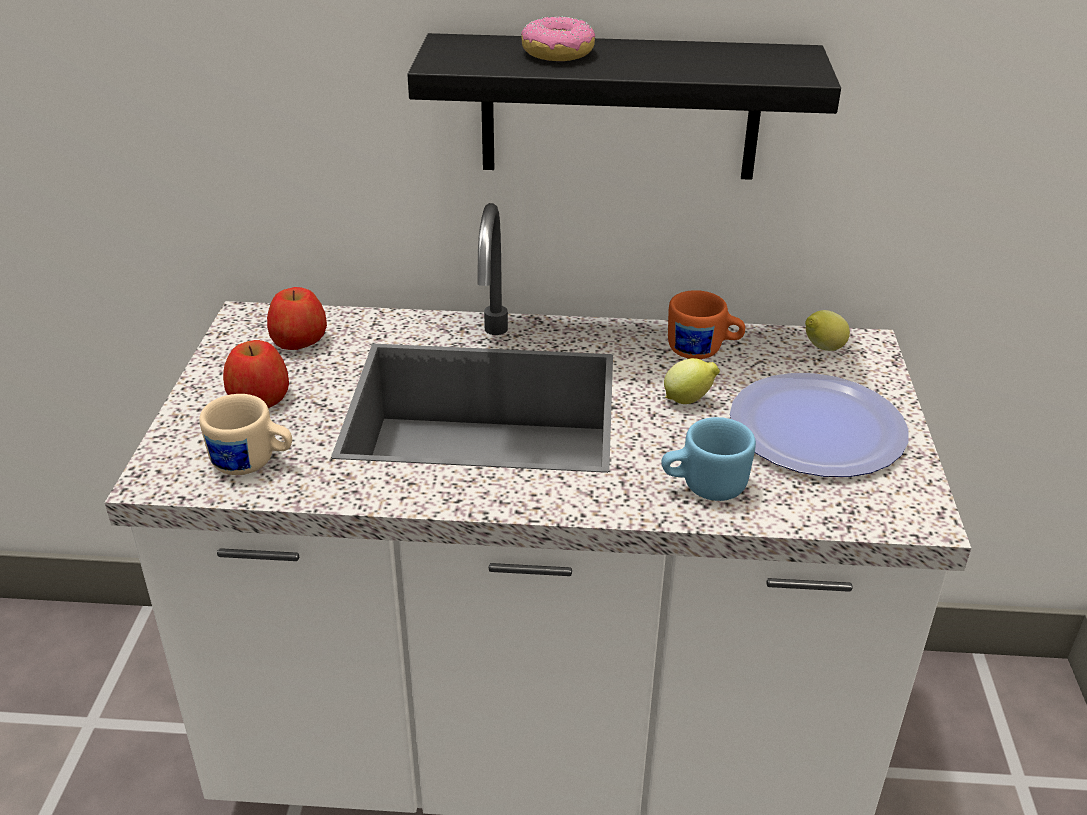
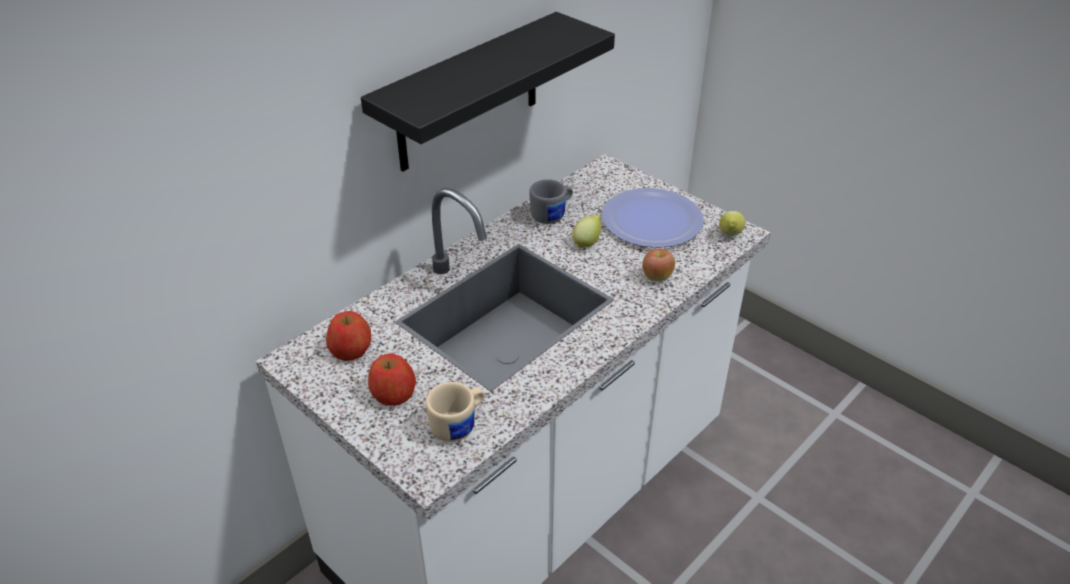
camera: 50 degrees left, 5 degrees up
donut [521,16,595,61] -> none
blue mug [661,417,756,501] -> apple [642,249,675,281]
orange mug [668,290,745,359] -> grey mug [529,179,573,224]
lemon [805,310,850,351] -> lemon moved to [719,211,745,236]

